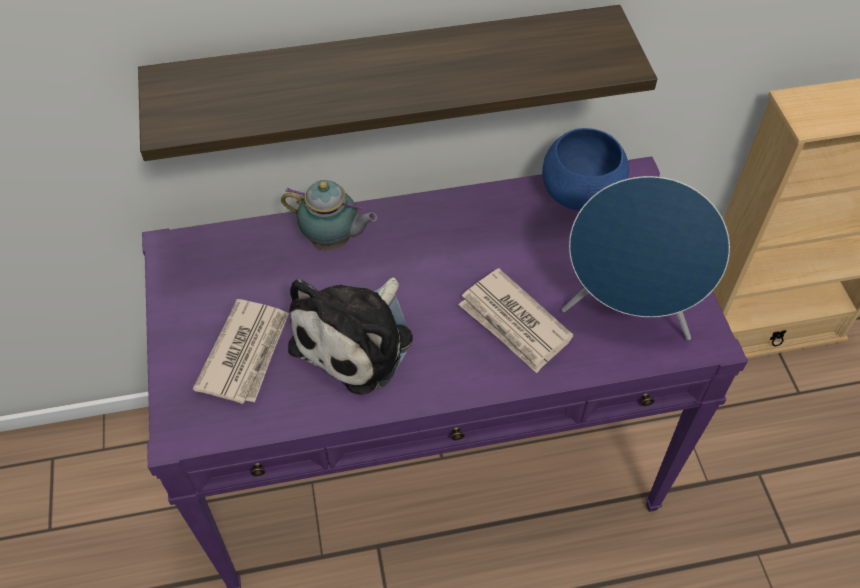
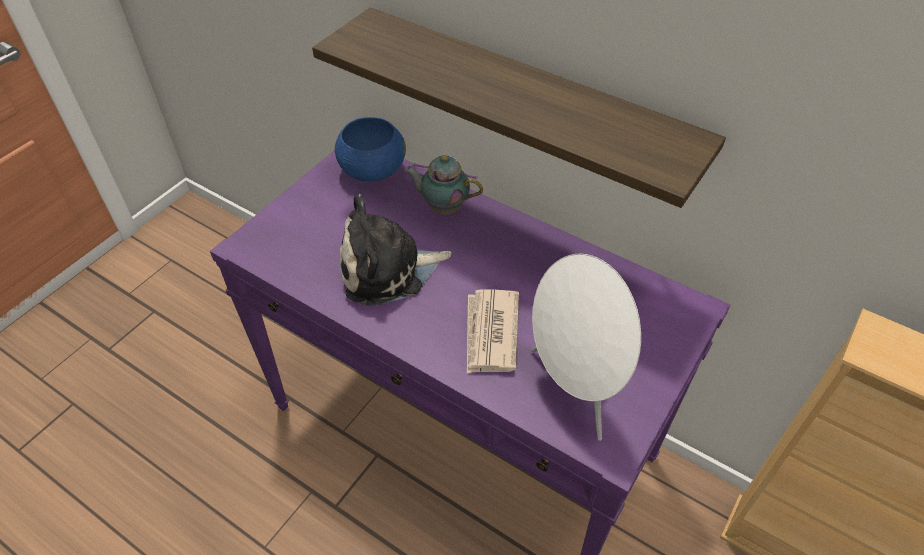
camera: 45 degrees right, 5 degrees down
newspaper [193,299,289,404] -> none
teapot [281,180,377,250] -> teapot turned 135 degrees clockwise [404,155,483,214]
blue bowl [542,128,629,211] -> blue bowl moved to [335,117,406,181]
blue speaker [562,176,730,340] -> white speaker [531,254,641,441]

